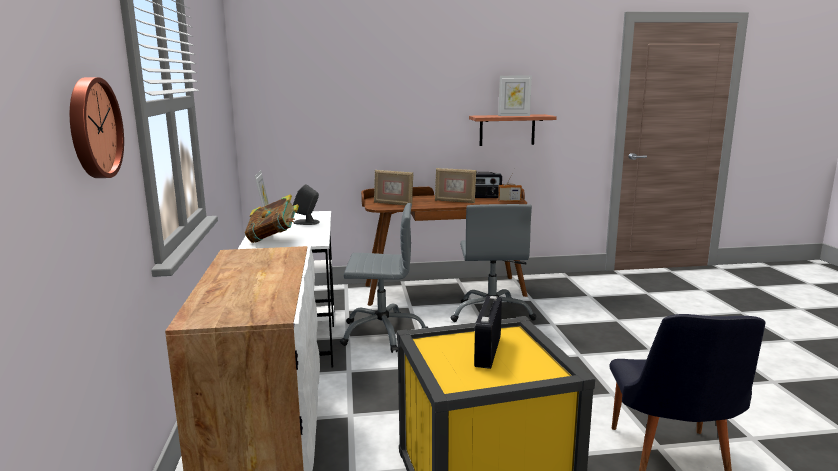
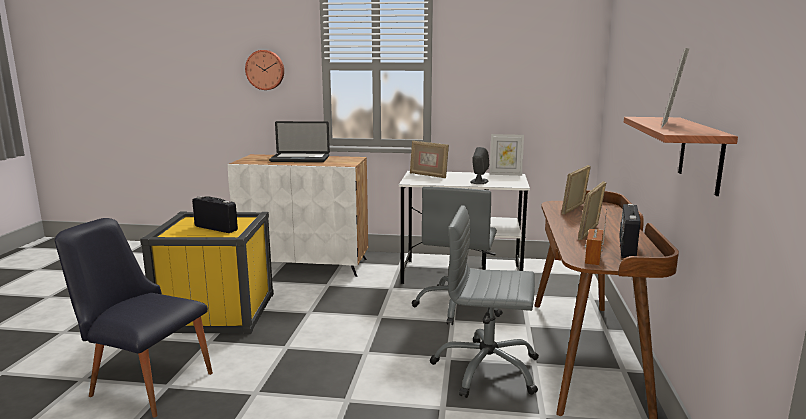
camera: 105 degrees right, 0 degrees up
book [245,194,299,243] -> picture frame [410,141,449,178]
none -> laptop [269,121,330,162]

